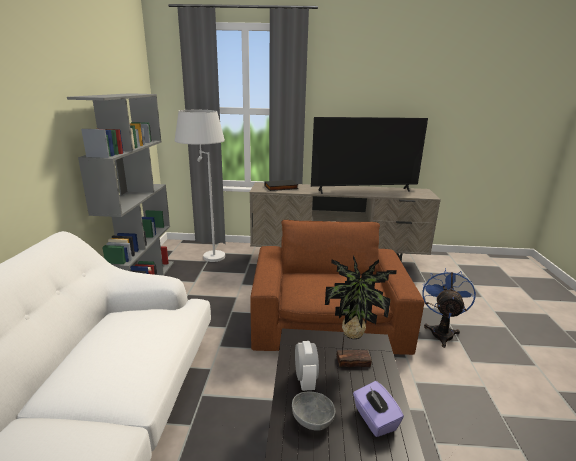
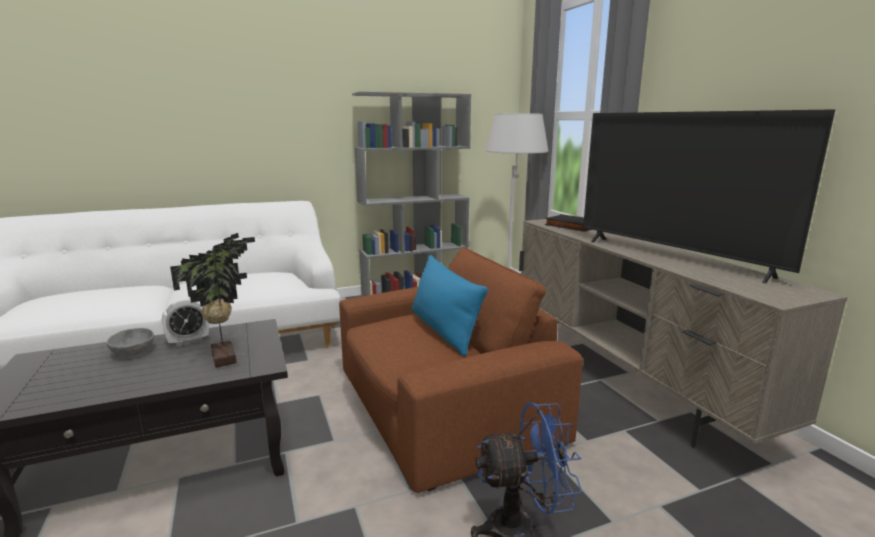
camera: 65 degrees right, 5 degrees down
purple tissue box [353,381,404,437] -> none
none -> blue pillow [412,255,488,357]

